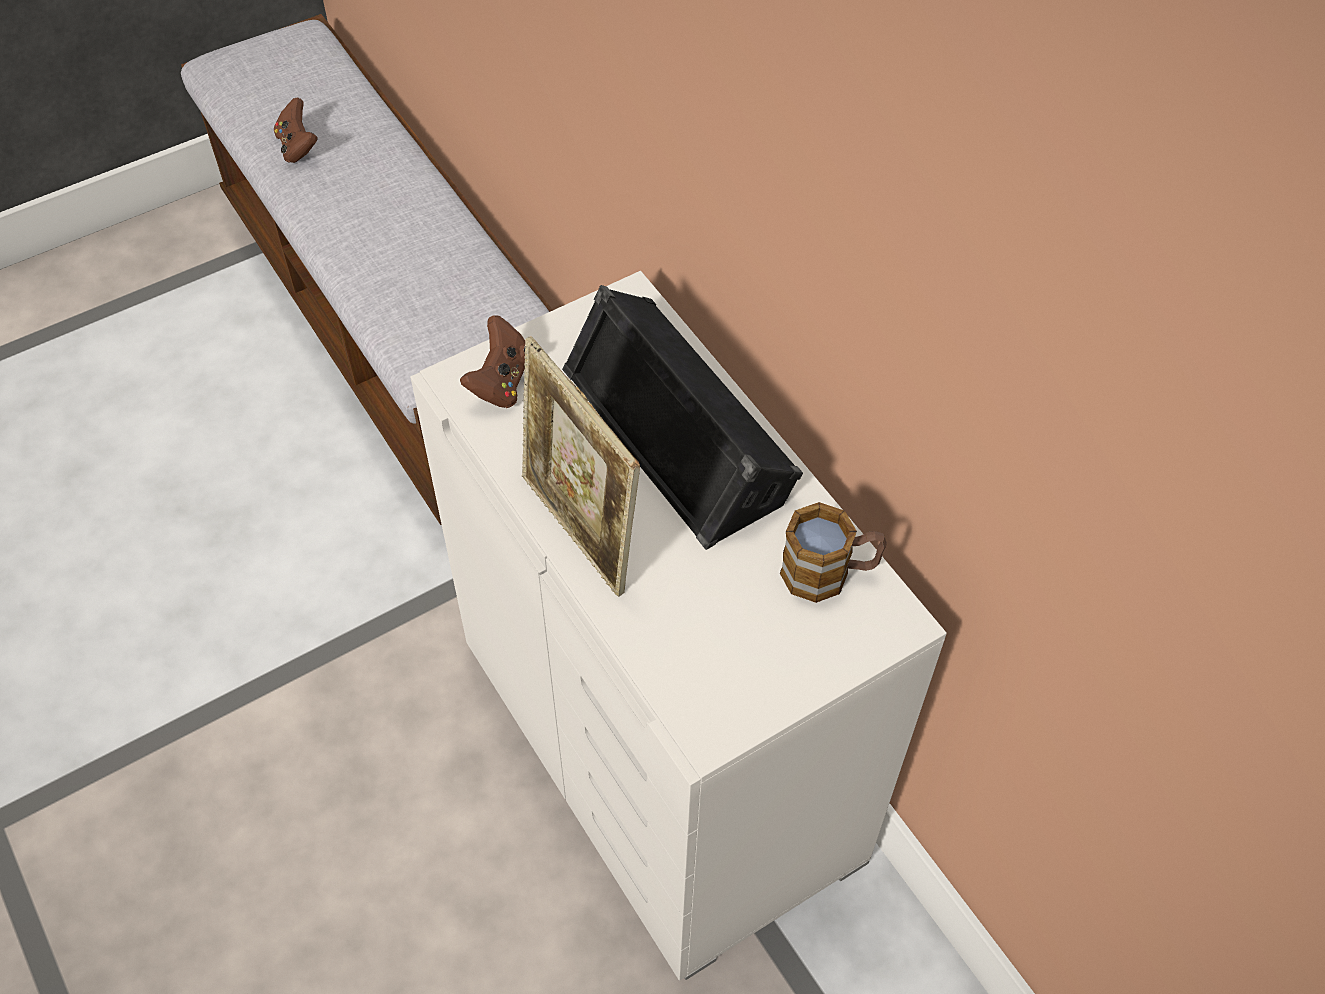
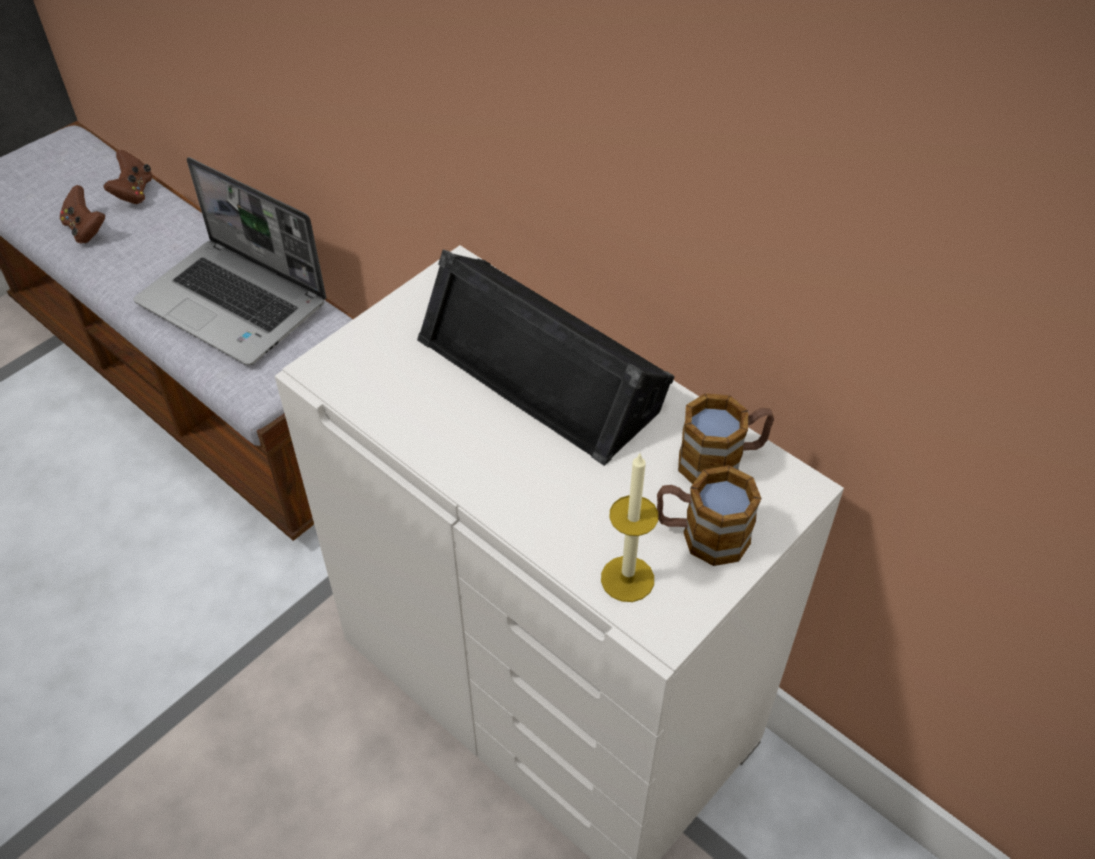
camera: 15 degrees left, 5 degrees down
brown game controller [460,315,525,408] -> brown game controller moved to [103,150,152,204]
picture frame [521,336,640,597] -> none
none -> laptop [133,157,326,366]
none -> candle [601,452,658,602]
none -> mug [657,466,762,566]

